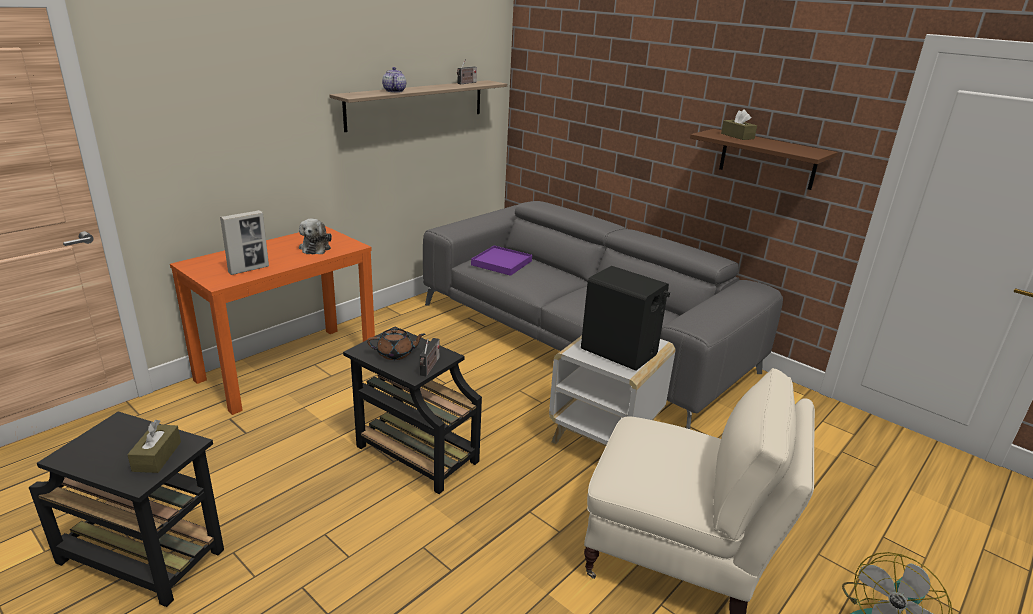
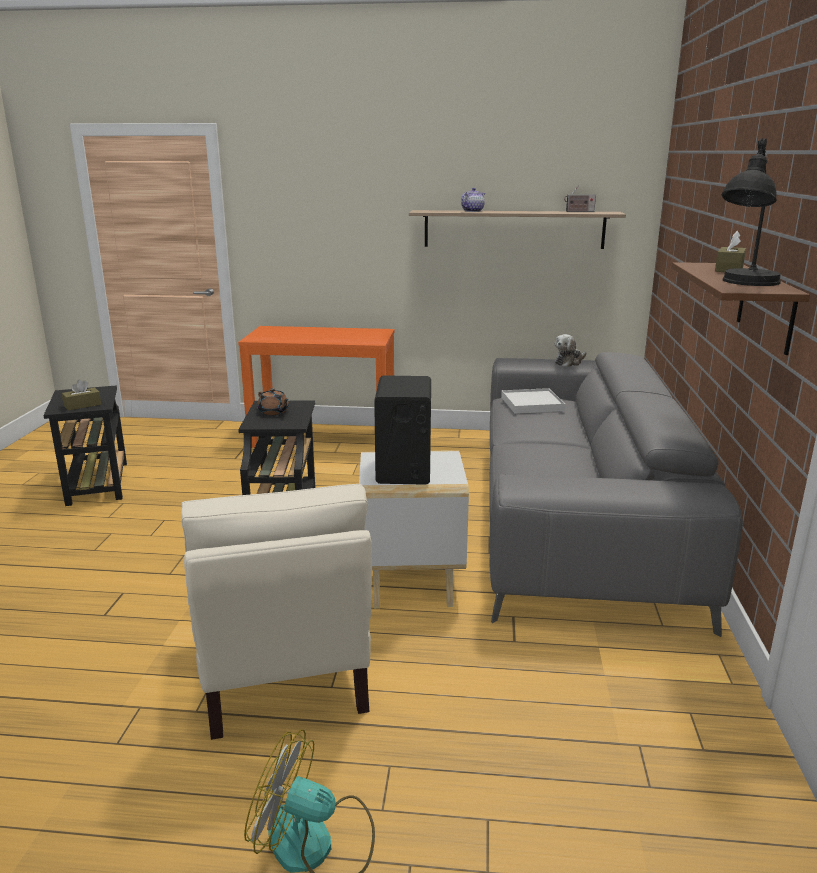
camera: 55 degrees right, 5 degrees down
picture frame [220,210,269,275] -> none
plush toy [299,218,332,254] -> plush toy moved to [555,334,586,367]
radio [420,338,440,377] -> none
purple tray [471,246,532,276] -> white tray [501,388,565,414]
none -> black table lamp [722,138,781,286]

